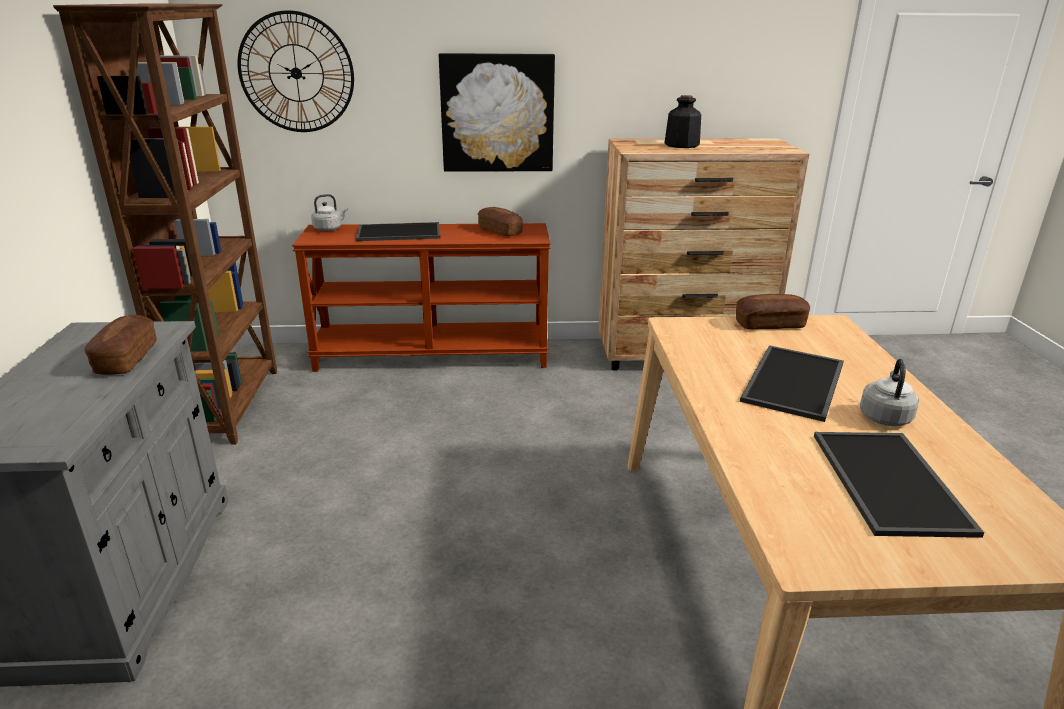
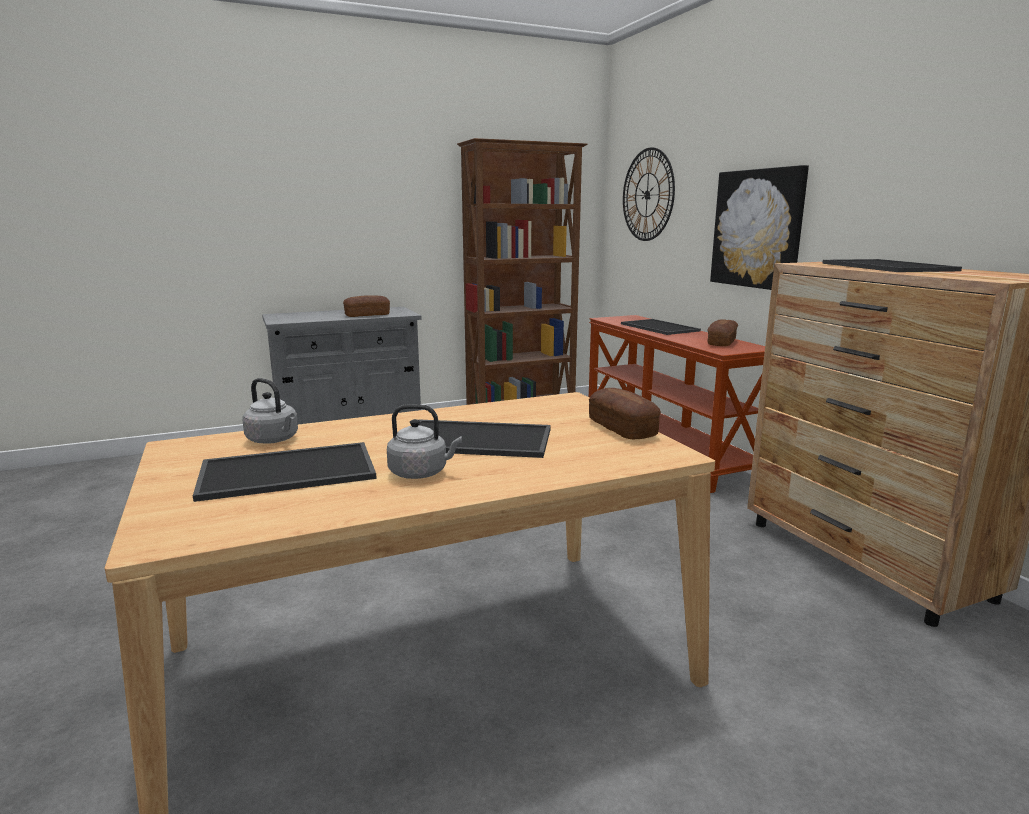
camera: 70 degrees right, 10 degrees down
grey kettle [311,194,348,231] -> grey kettle moved to [242,378,298,444]
bottle [664,95,701,148] -> tray [822,259,962,272]

